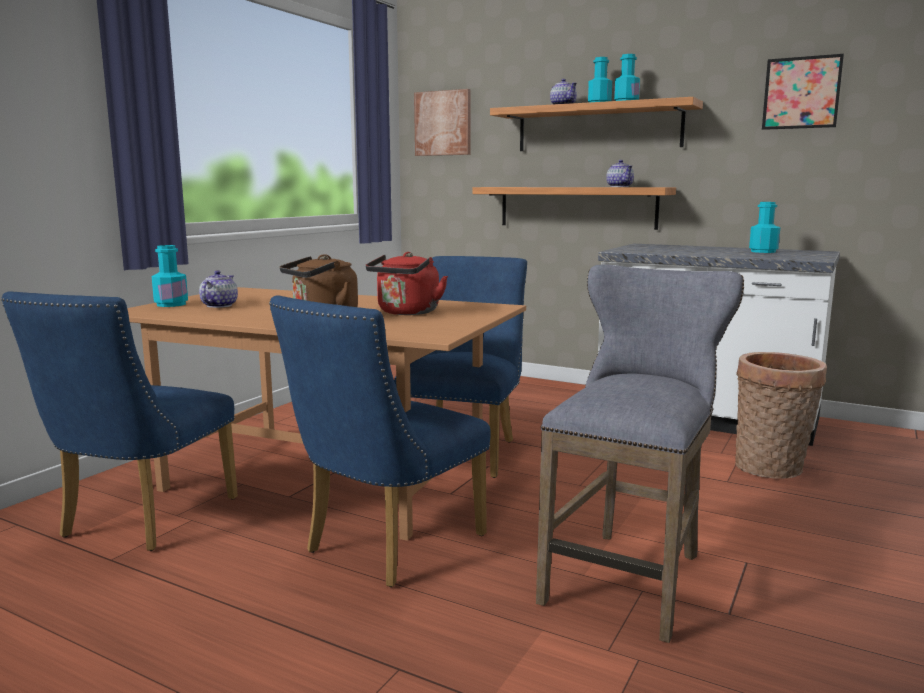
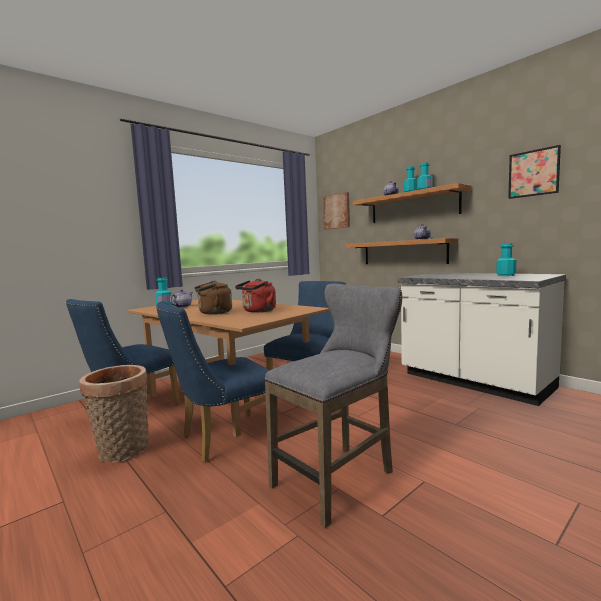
camera: 20 degrees right, 5 degrees down
basket [735,352,827,479] -> basket moved to [79,365,149,463]

